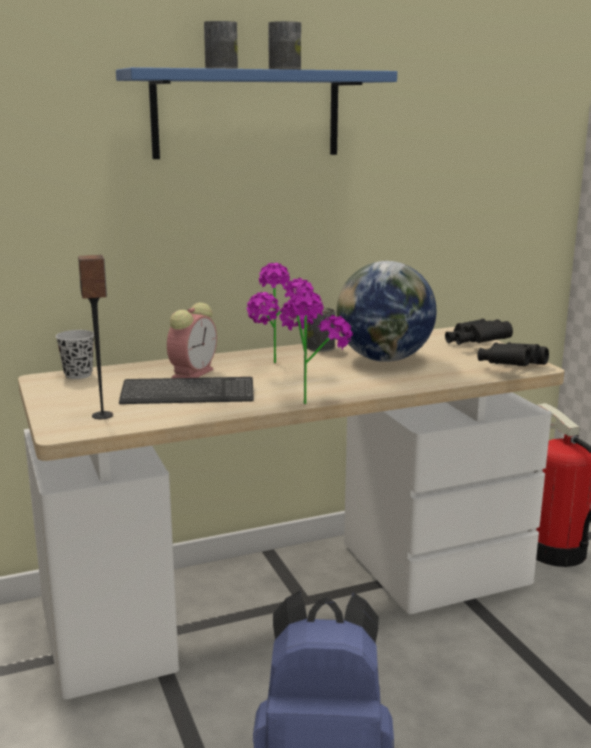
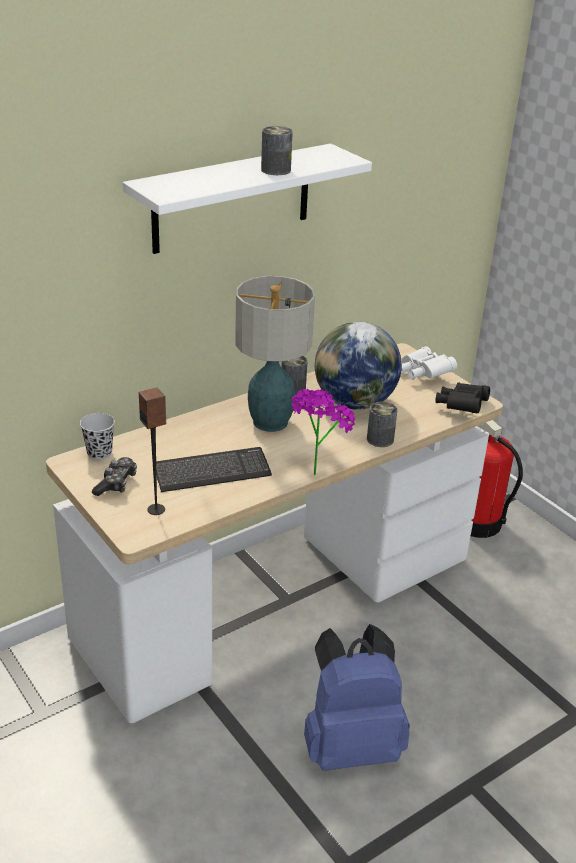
camera: 15 degrees left, 15 degrees up
blue shelf [116,67,397,159] -> white shelf [123,144,372,254]
alarm clock [167,303,217,378] -> none
can [204,21,238,69] -> can moved to [367,402,398,447]
potted plant [247,263,314,363] -> table lamp [235,276,315,432]
black binoculars [445,319,513,345] -> white binoculars [401,346,457,380]
none -> game controller [92,457,137,496]

